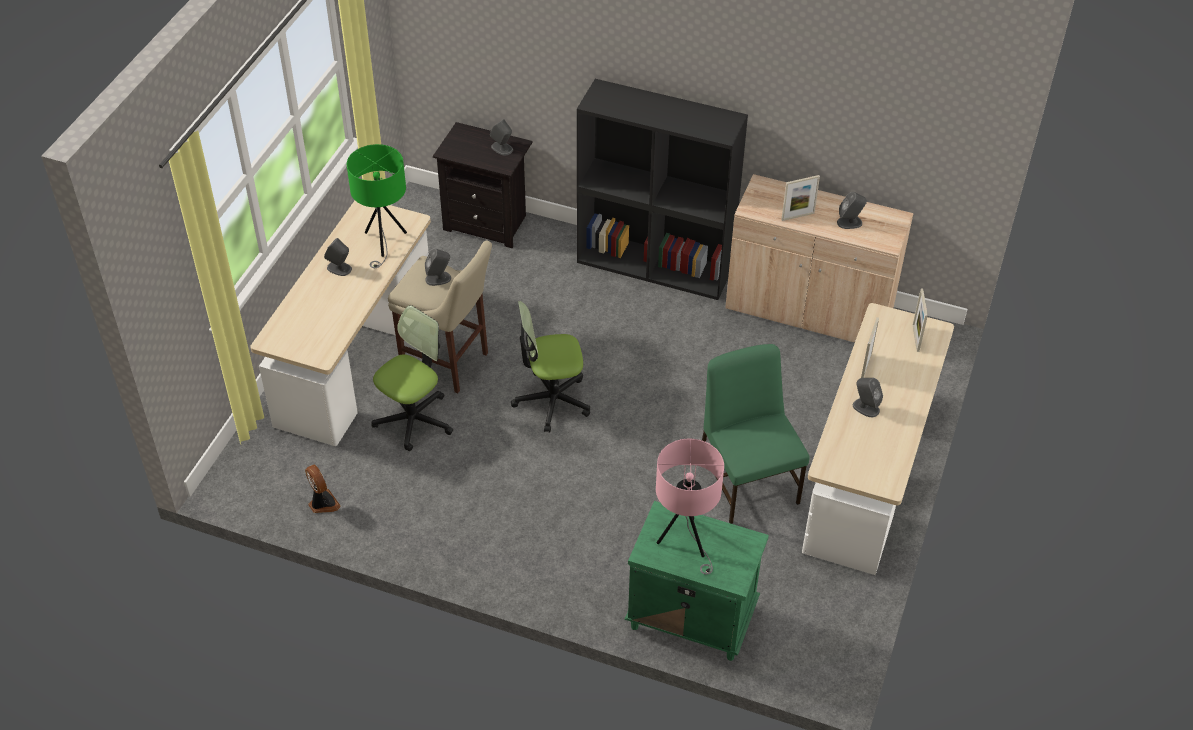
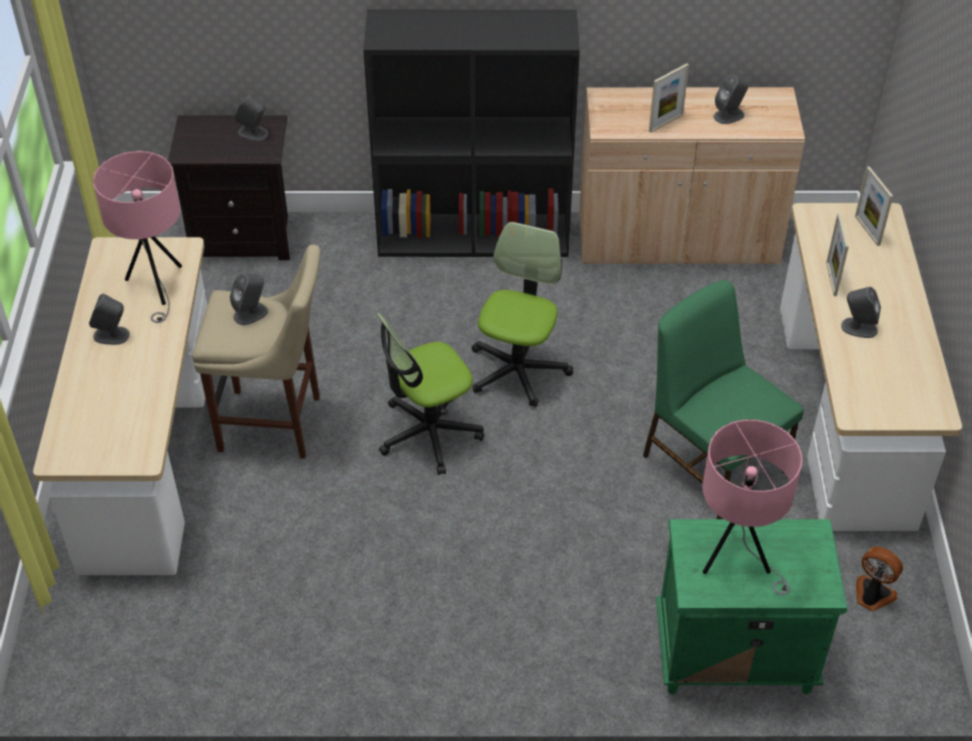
camera: 20 degrees left, 0 degrees up
fan [305,464,341,513] -> fan moved to [856,547,903,611]
green table lamp [347,144,407,268] -> pink table lamp [93,151,182,323]
office chair [371,305,453,451] -> office chair moved to [472,222,573,407]

